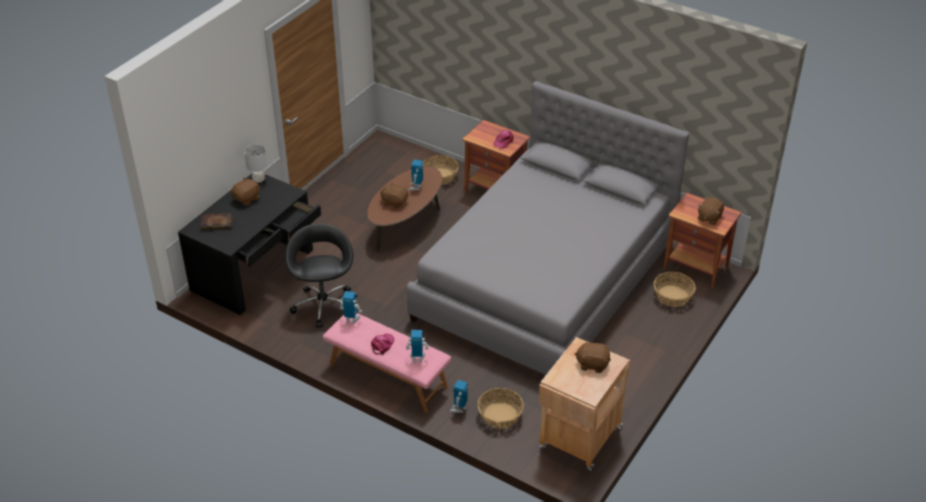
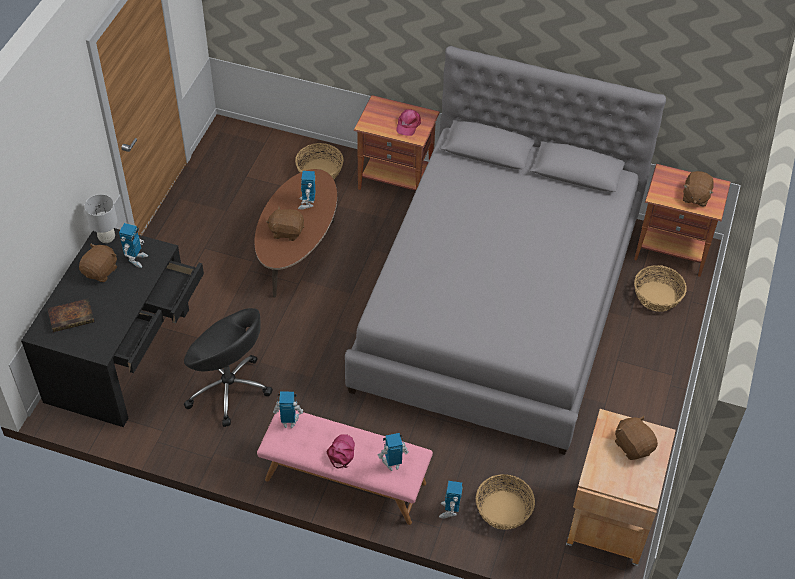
camera: 15 degrees left, 10 degrees up
black office chair [285,223,358,328] -> black office chair turned 150 degrees clockwise [184,308,273,427]
brown plush toy [575,340,611,373] -> brown plush toy turned 60 degrees clockwise [615,416,658,460]
none -> toy robot [119,223,148,268]

